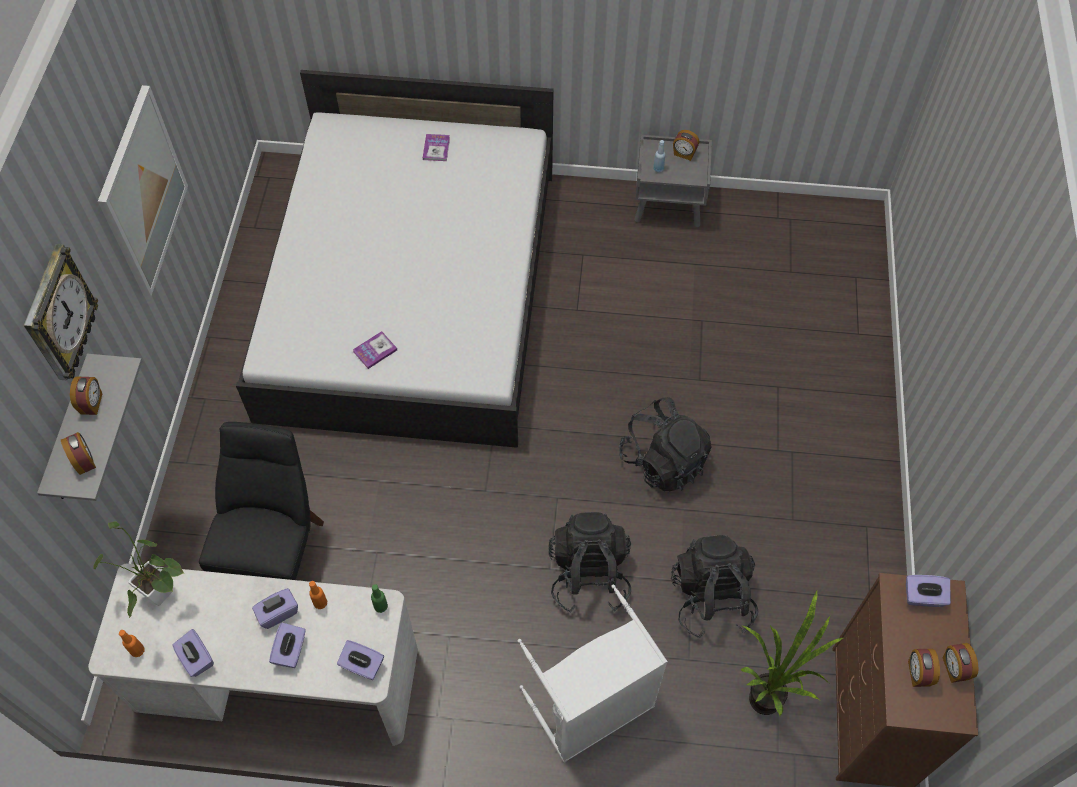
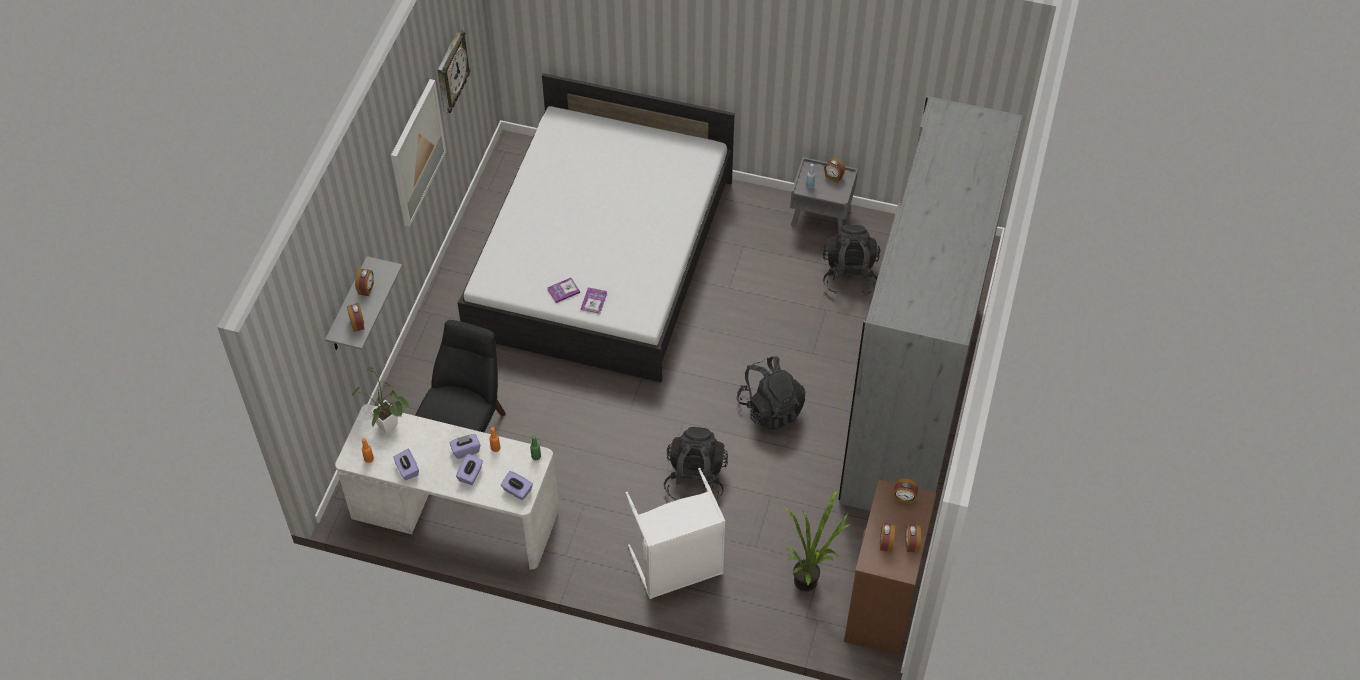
camera: 10 degrees right, 5 degrees down
wall clock [23,244,98,380] -> wall clock moved to [437,29,471,113]
book [423,134,450,161] -> book moved to [581,287,607,314]
black backpack [671,535,758,639] -> black backpack moved to [823,225,880,295]
purple tissue box [906,575,951,607] -> alarm clock [894,479,918,504]
none -> grey wardrobe [838,96,1022,511]

